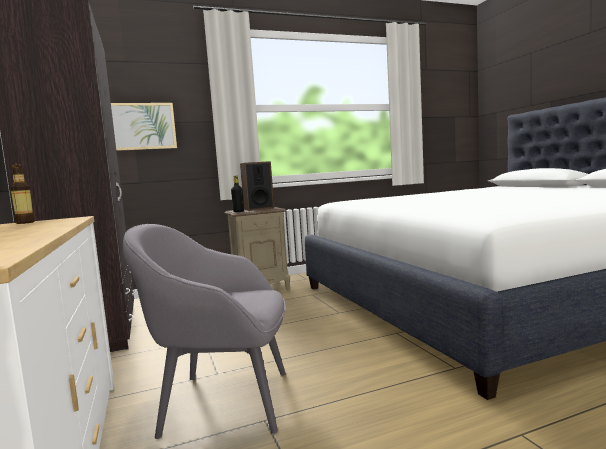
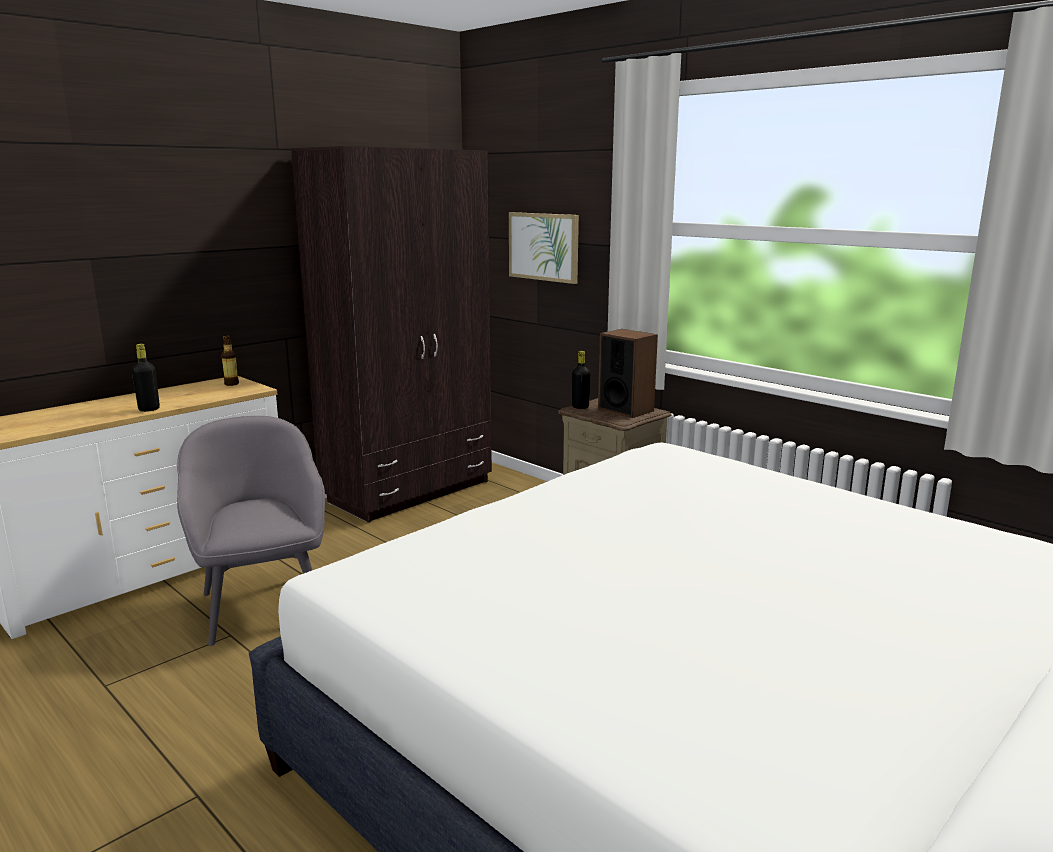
camera: 65 degrees right, 10 degrees up
none -> black bottle [132,344,160,412]

